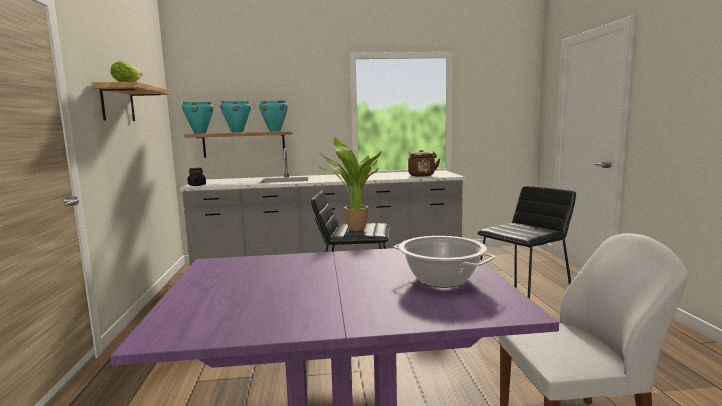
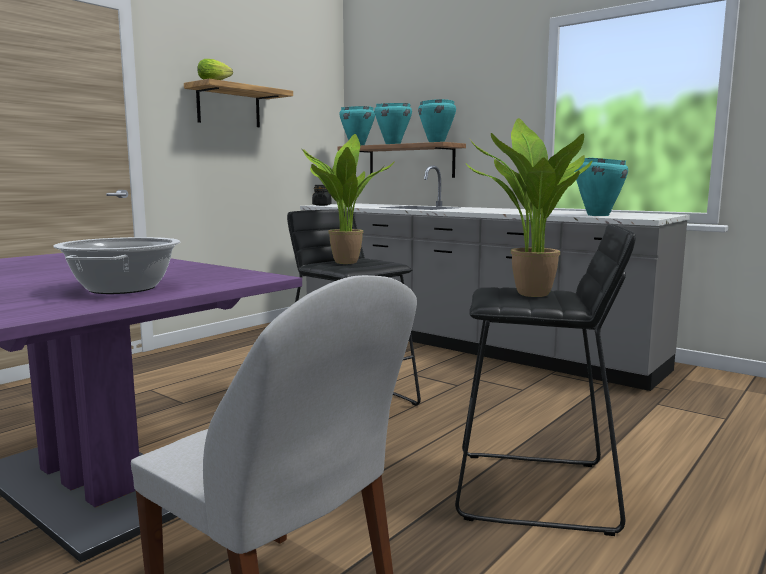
camera: 45 degrees right, 0 degrees up
brown kettle [408,150,440,177] -> turquoise cooking pot [575,158,628,216]
none -> potted plant [466,118,593,297]

